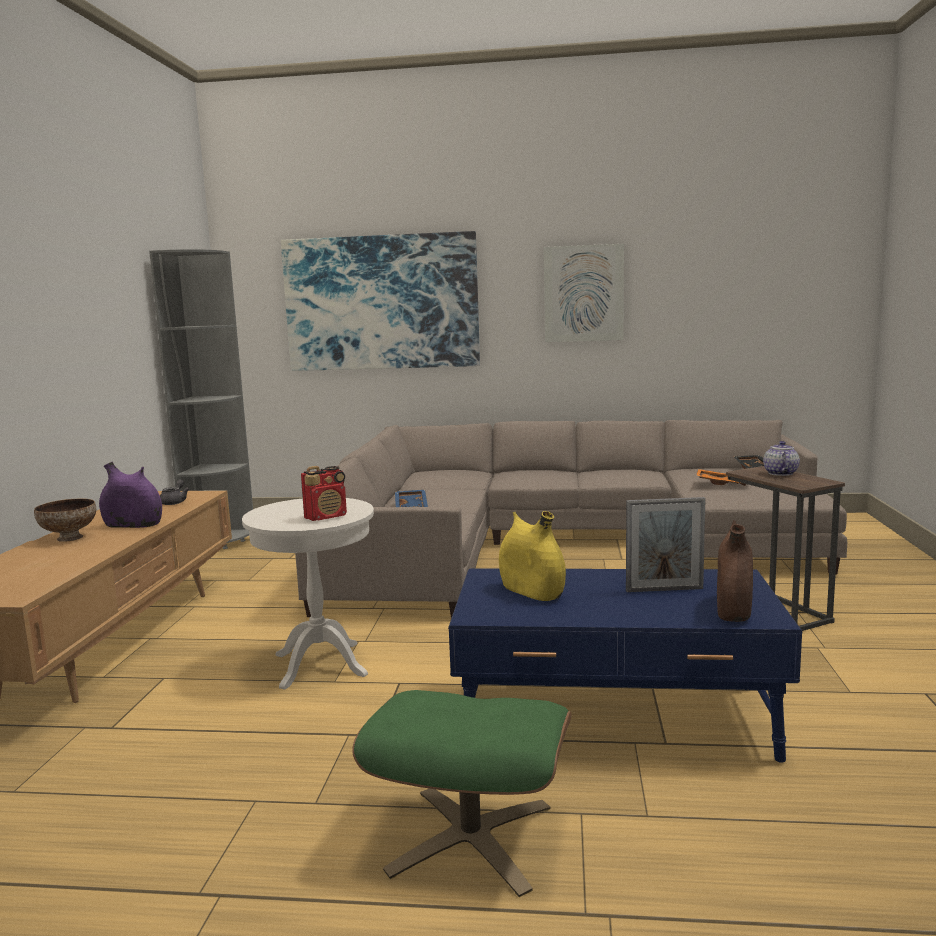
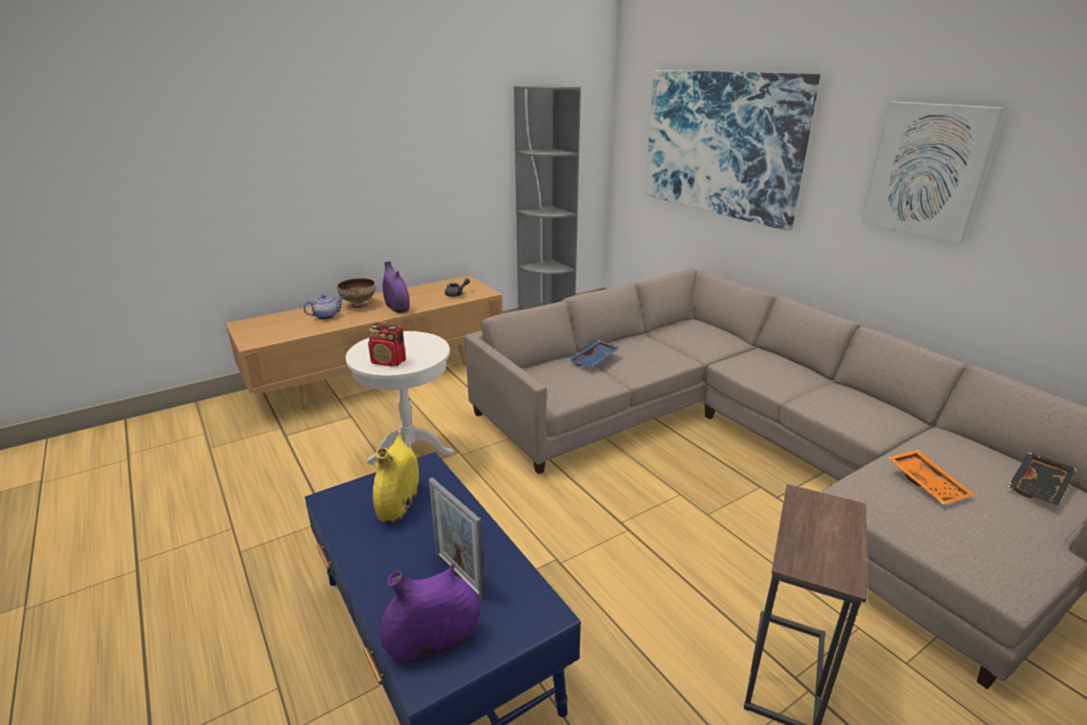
camera: 50 degrees right, 15 degrees up
green ottoman [352,690,572,897] -> none
brown vase [717,520,753,622] -> purple vase [379,563,480,663]
teapot [763,441,800,476] -> teapot moved to [304,295,344,320]

